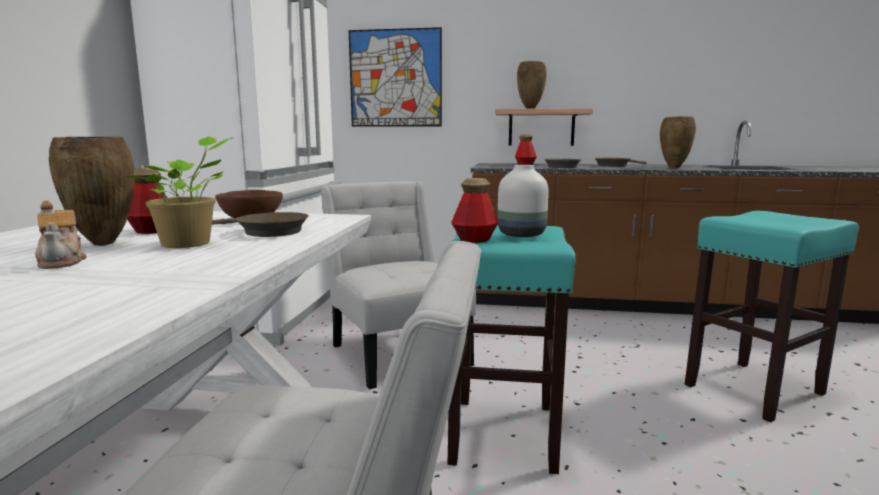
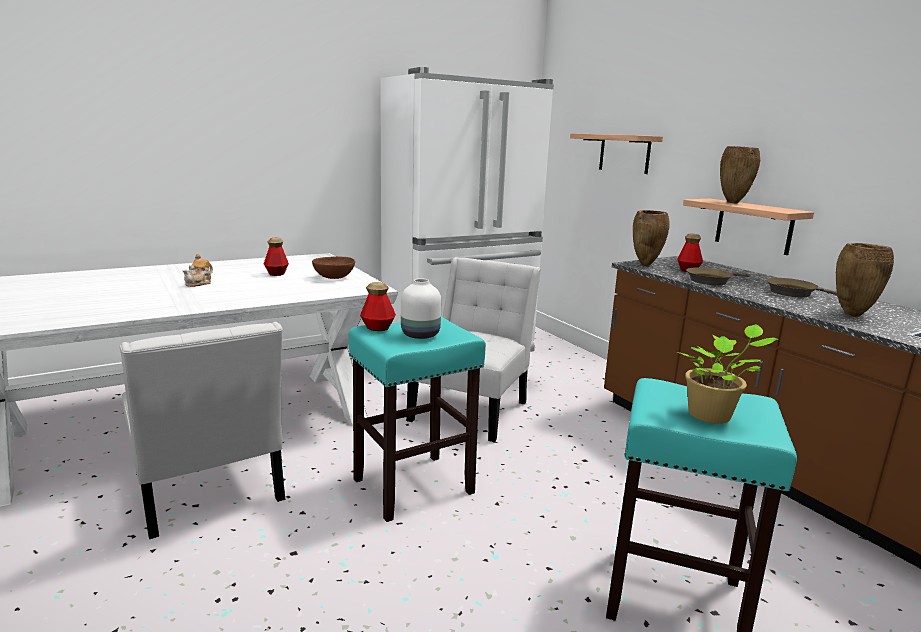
camera: 50 degrees right, 5 degrees up
brown vase [49,137,135,246] -> brown vase moved to [633,210,670,266]
potted plant [124,137,232,248] -> potted plant moved to [677,324,778,424]
brown frying pan [212,212,309,237] -> none
picture [349,27,442,127] -> shelf [570,133,663,174]

